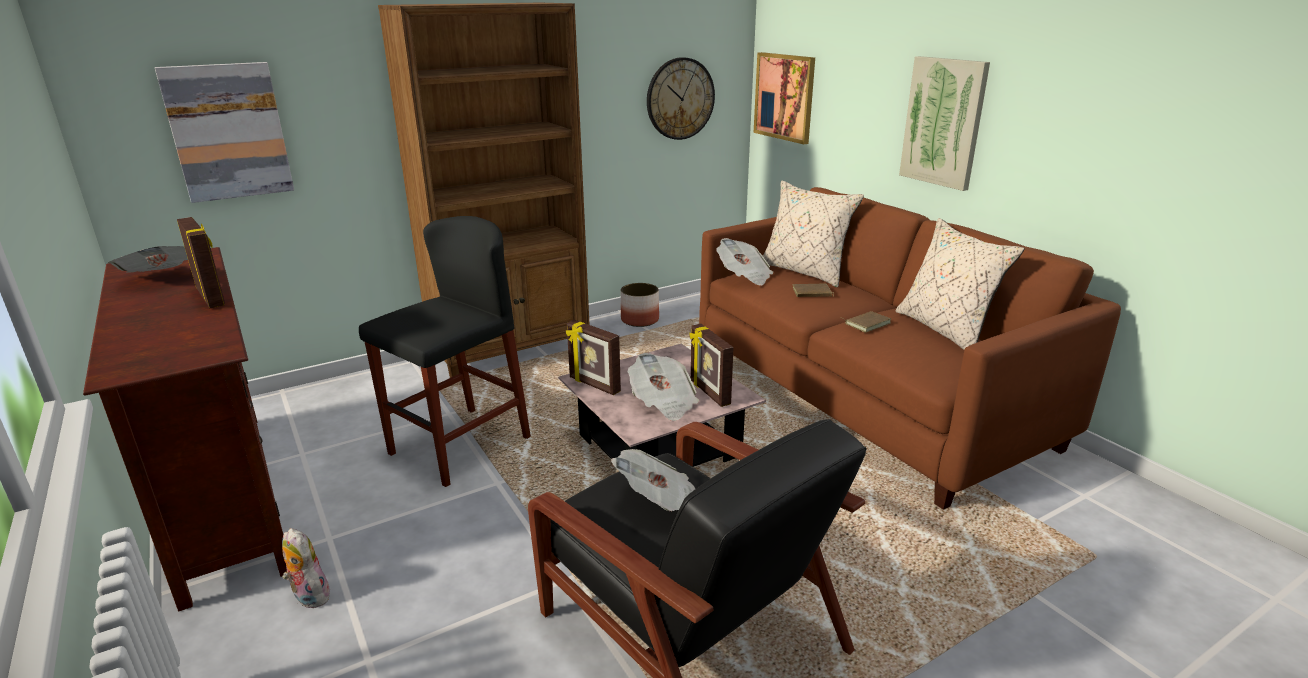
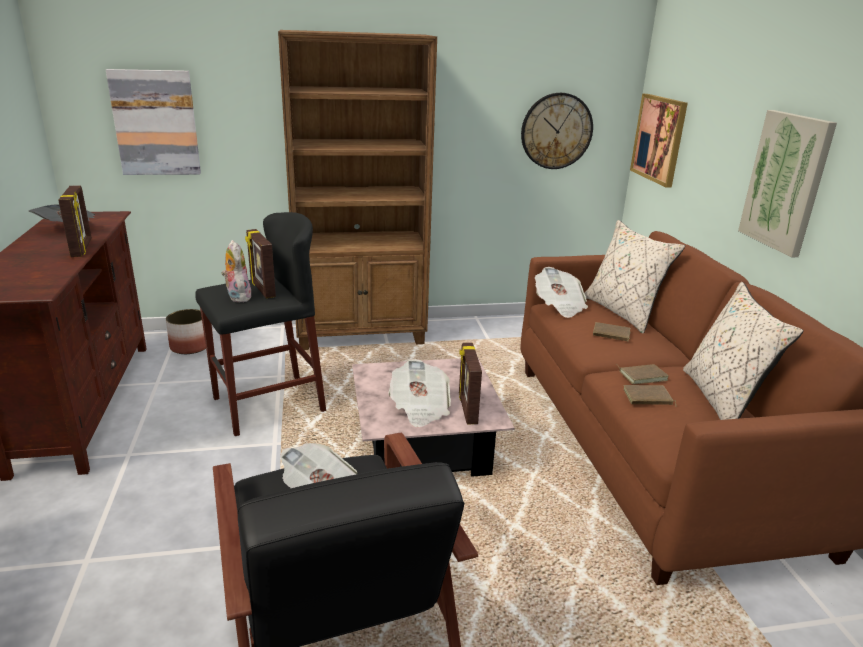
camera: 20 degrees right, 0 degrees up
plush toy [282,528,330,608] -> plush toy moved to [221,240,252,303]
picture frame [566,320,621,395] -> picture frame moved to [245,229,276,299]
planter [621,283,659,327] -> planter moved to [166,309,206,354]
none -> brown book [623,385,677,407]

